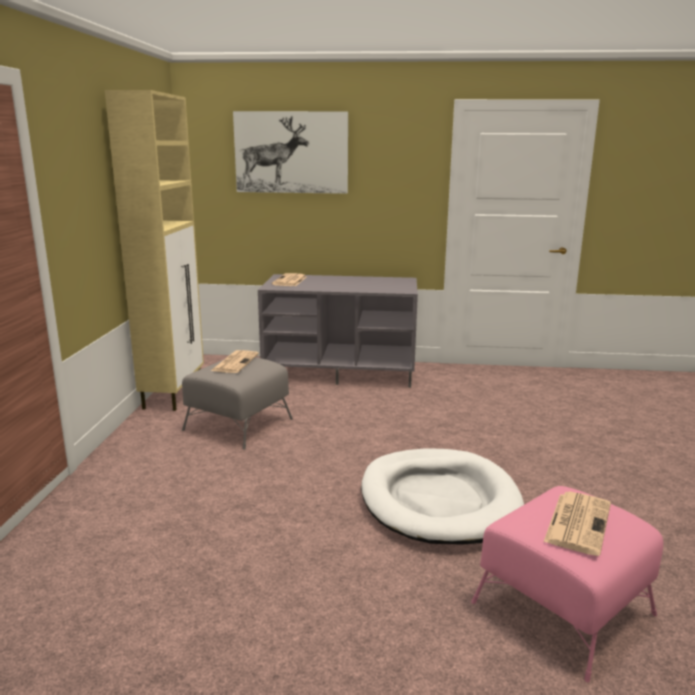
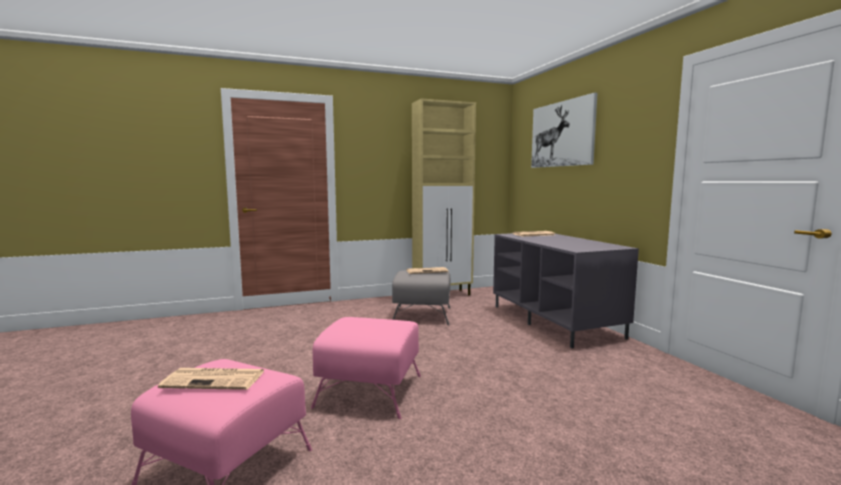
camera: 65 degrees right, 10 degrees down
white dog bed [361,449,524,544] -> pink ottoman [311,317,421,419]

